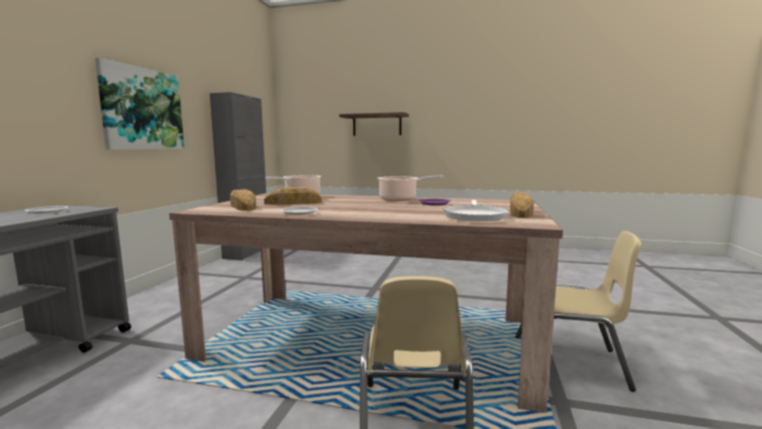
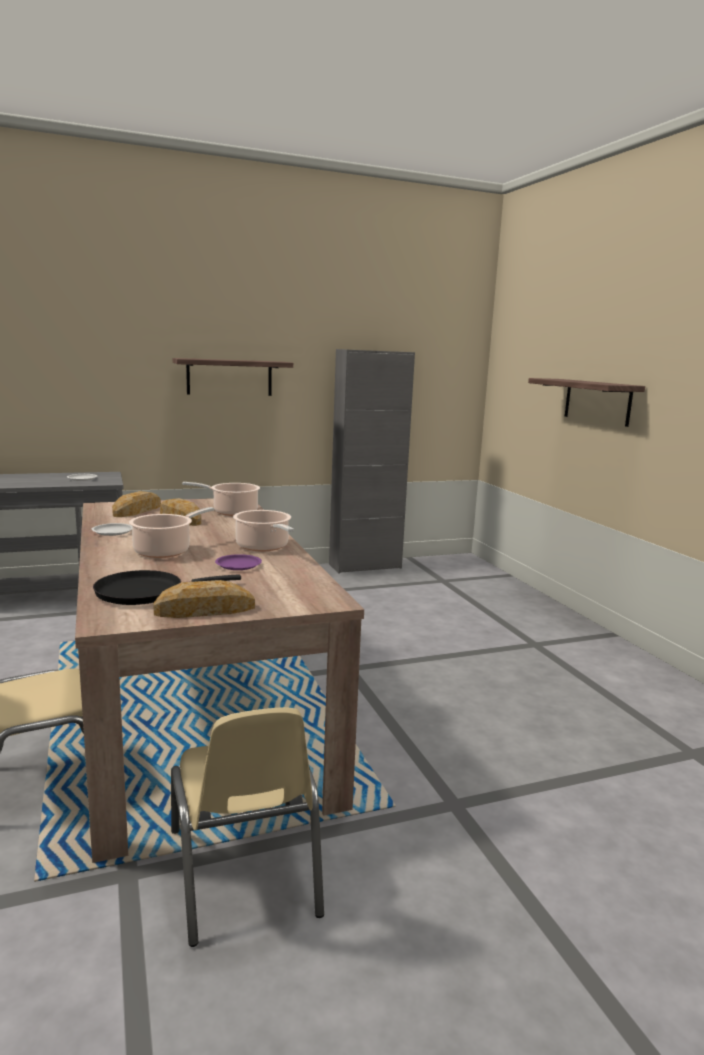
camera: 55 degrees right, 5 degrees up
picture [95,57,184,150] -> shelf [173,358,293,396]
white frying pan [443,200,509,221] -> black frying pan [93,570,241,605]
none -> cooking pot [129,507,214,558]

